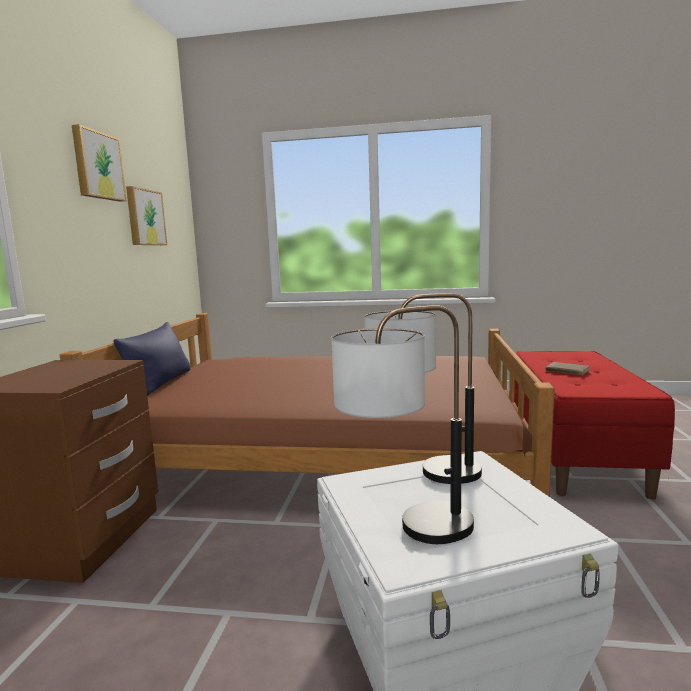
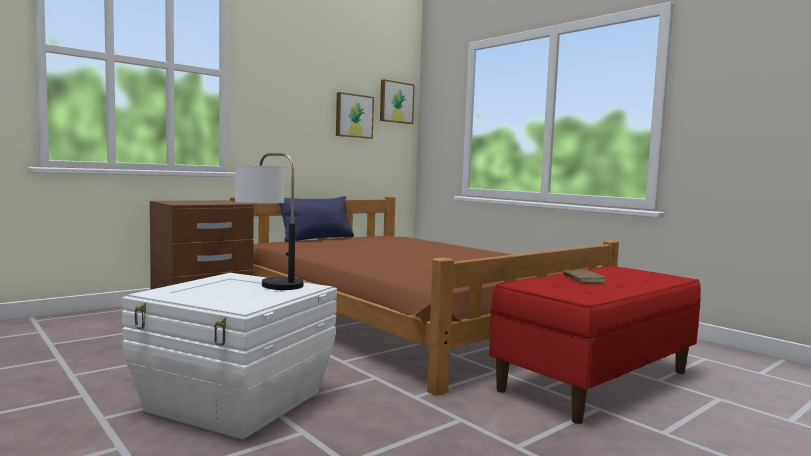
camera: 40 degrees right, 5 degrees down
picture [72,124,127,202] -> picture moved to [380,79,415,124]
table lamp [331,306,474,544] -> none

